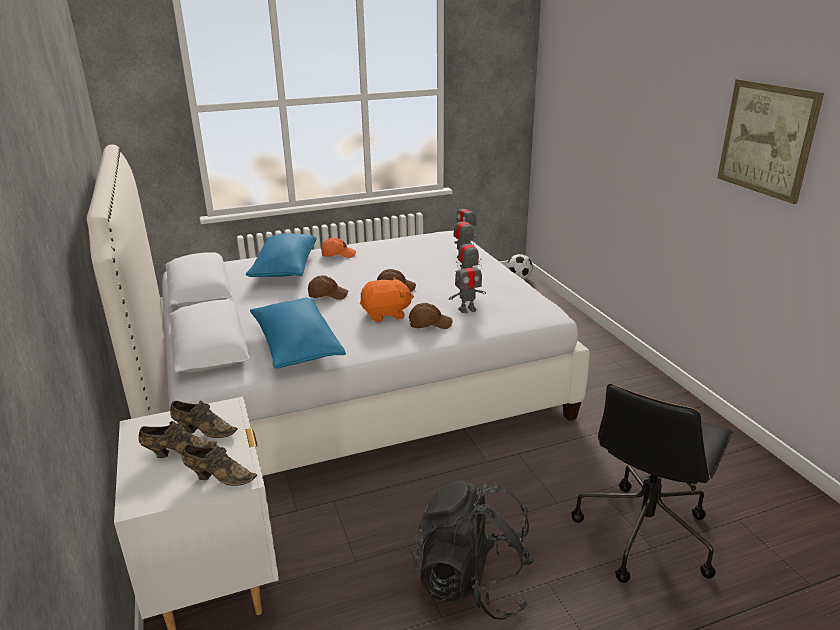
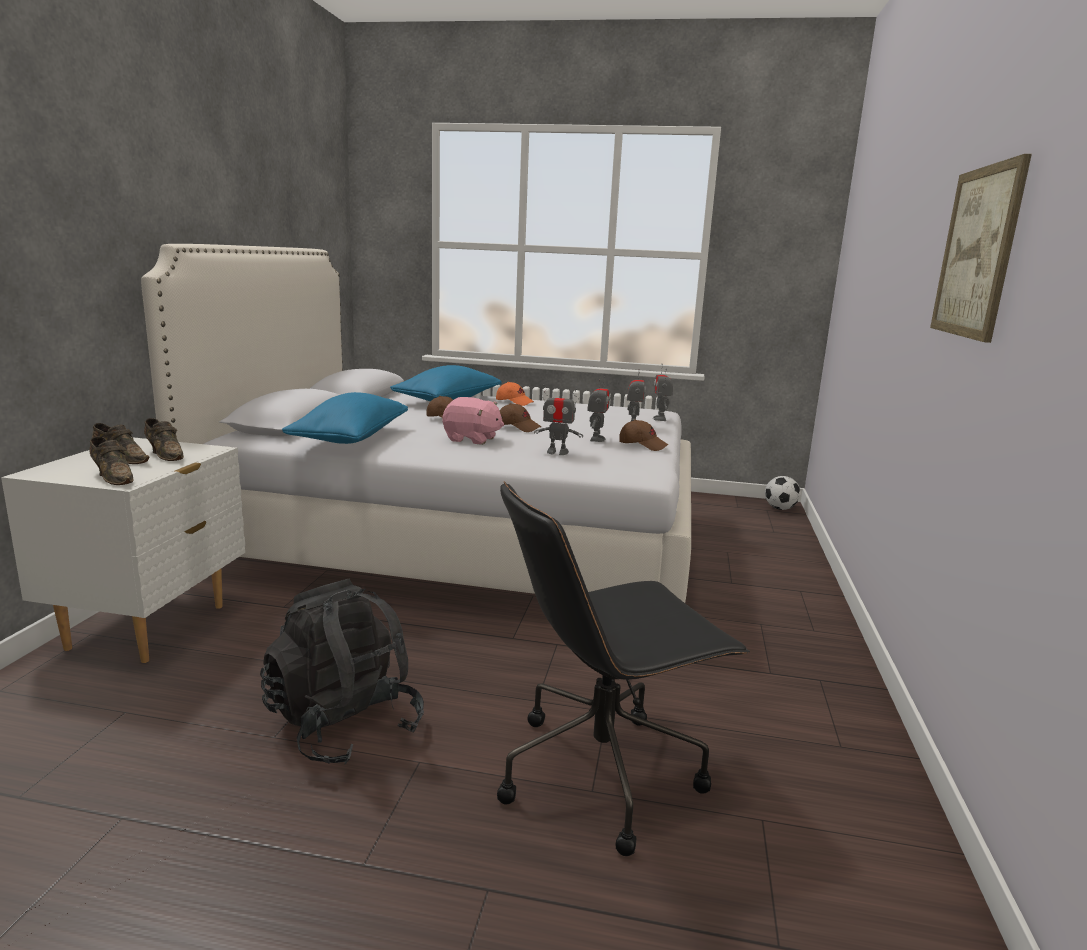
camera: 30 degrees right, 10 degrees down
orange plush toy [360,277,414,322] -> pink plush toy [443,397,504,445]
brown cap [409,303,453,329] -> brown cap moved to [619,420,668,451]

